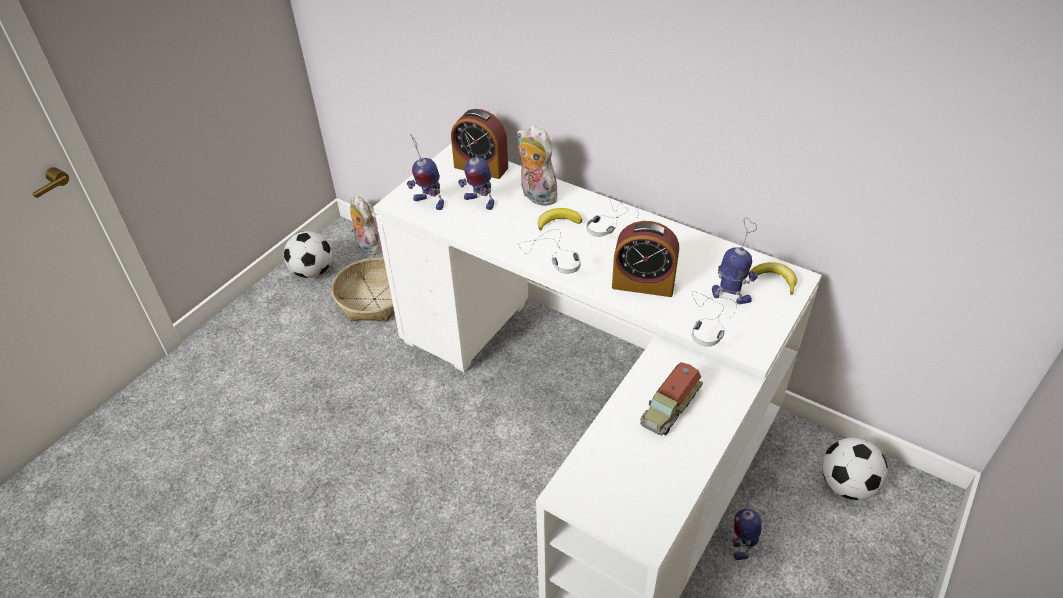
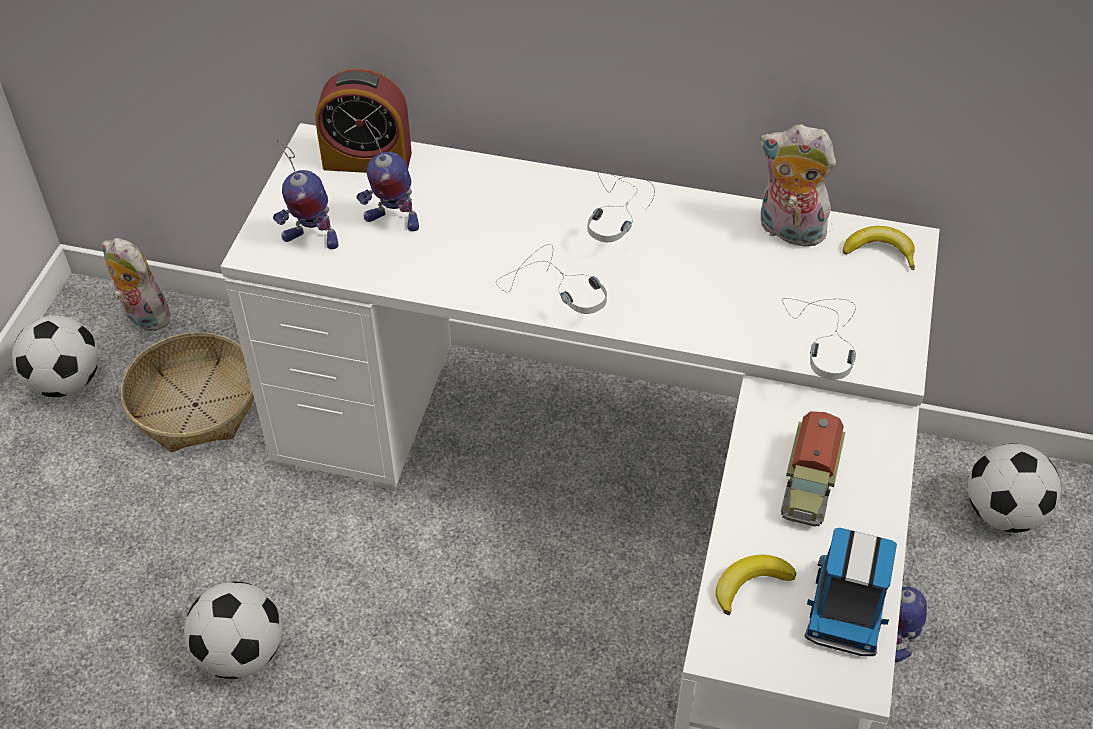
camera: 20 degrees left, 5 degrees up
plush toy [517,125,557,206] -> plush toy moved to [760,124,836,247]
banana [538,208,582,230] -> banana moved to [716,555,796,615]
alarm clock [612,221,679,297] -> none
toy robot [712,217,758,304] -> none
none -> football [184,582,282,679]
none -> toy truck [804,528,897,656]

